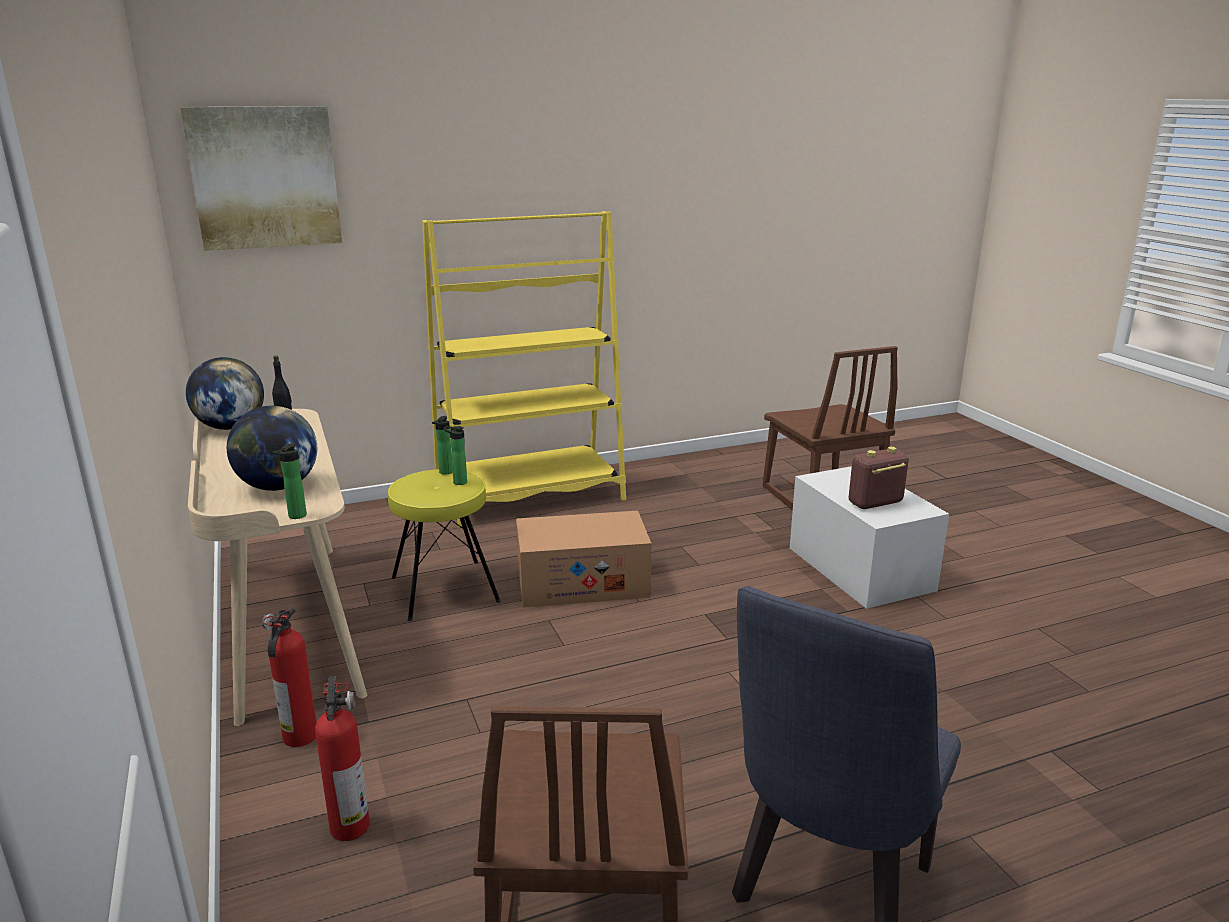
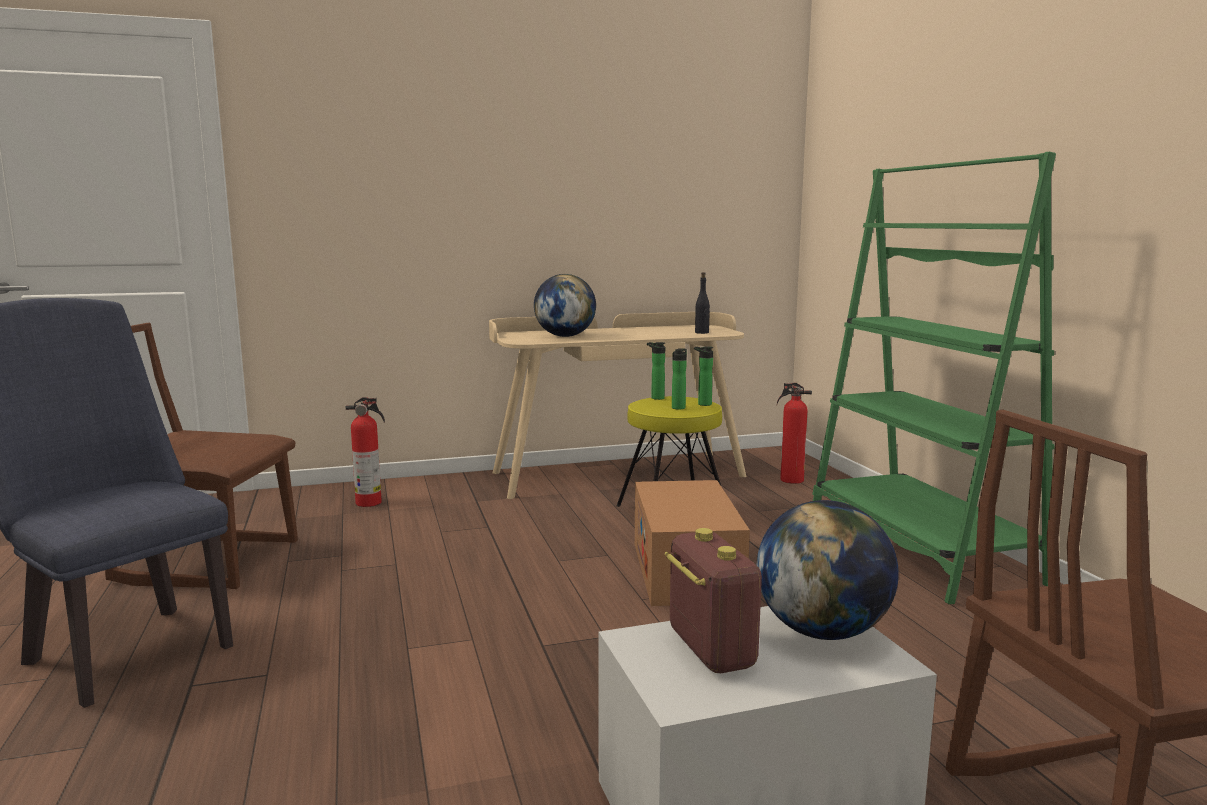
camera: 95 degrees right, 10 degrees down
picture [180,106,342,251] -> none
globe [186,357,264,430] -> globe moved to [757,500,899,640]
fire extinguisher [262,608,317,747] -> fire extinguisher moved to [777,383,812,484]
bottle [272,443,307,519] -> bottle moved to [647,342,665,400]
yellow bookcase [422,211,626,528] -> green bookcase [812,152,1056,604]

